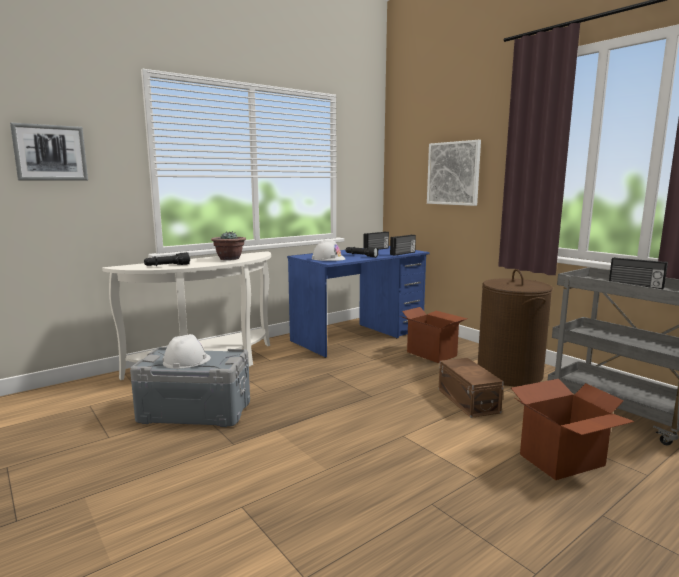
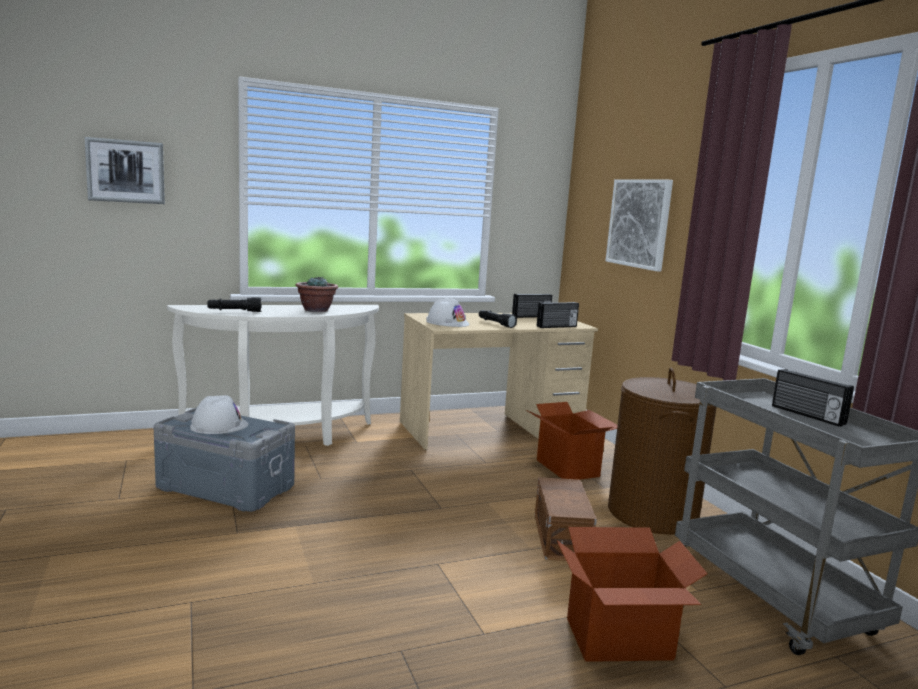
camera: 15 degrees right, 0 degrees up
blue desk [287,246,430,358] -> beige desk [400,313,598,450]

